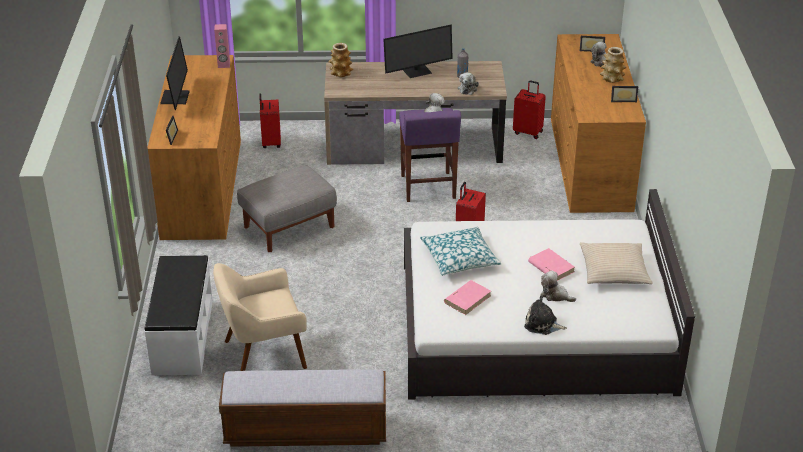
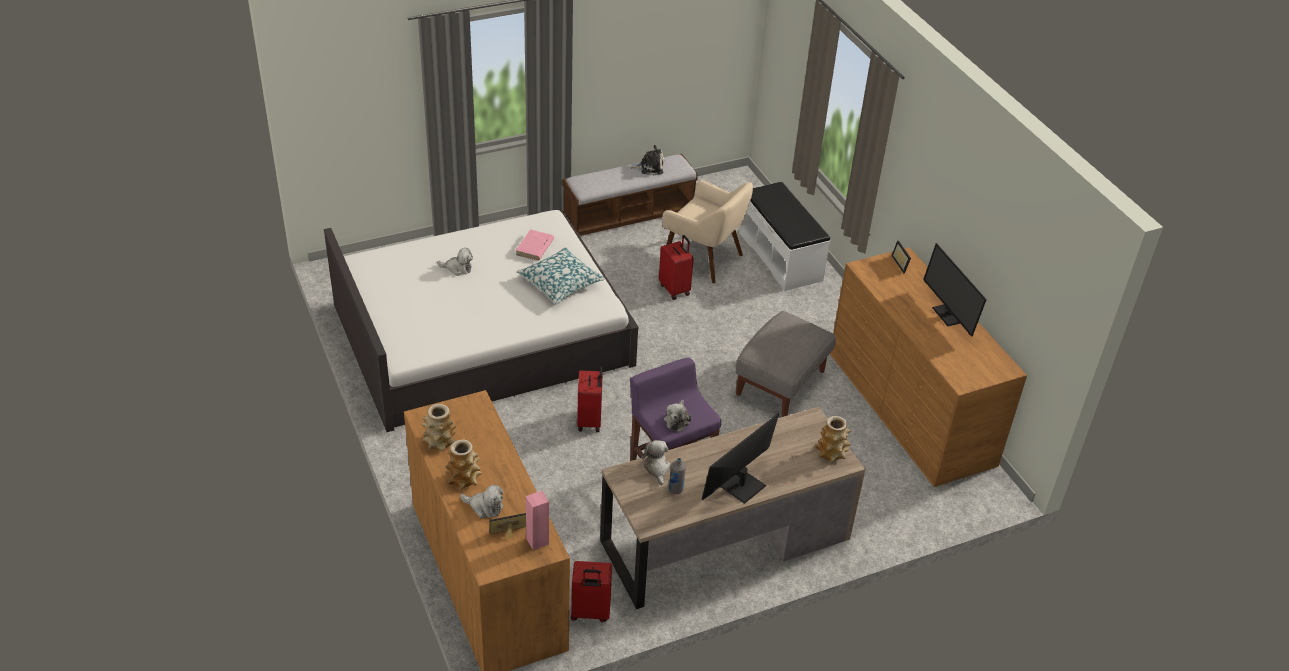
camera: 155 degrees right, 5 degrees up
beige armchair [213,263,307,371] -> beige armchair turned 75 degrees clockwise [662,180,753,283]
pink speaker [214,24,230,68] -> pink speaker moved to [526,491,549,550]
red suitcase [259,93,281,148] -> red suitcase moved to [659,235,694,300]
plush toy [524,295,567,335] -> plush toy moved to [631,145,664,175]
pink book [528,248,575,281] -> none
beige pillow [580,242,653,284] -> none
picture frame [611,86,638,102] -> vase [422,404,456,451]

